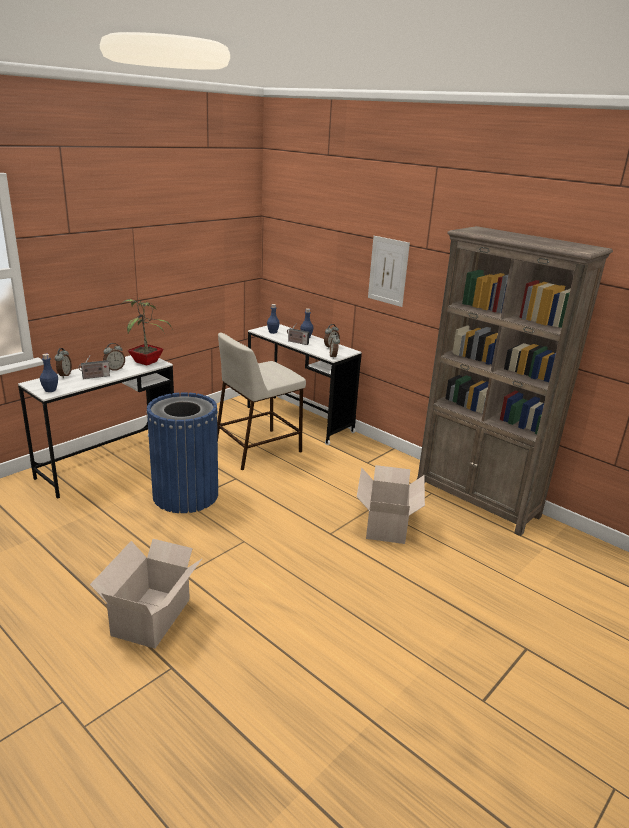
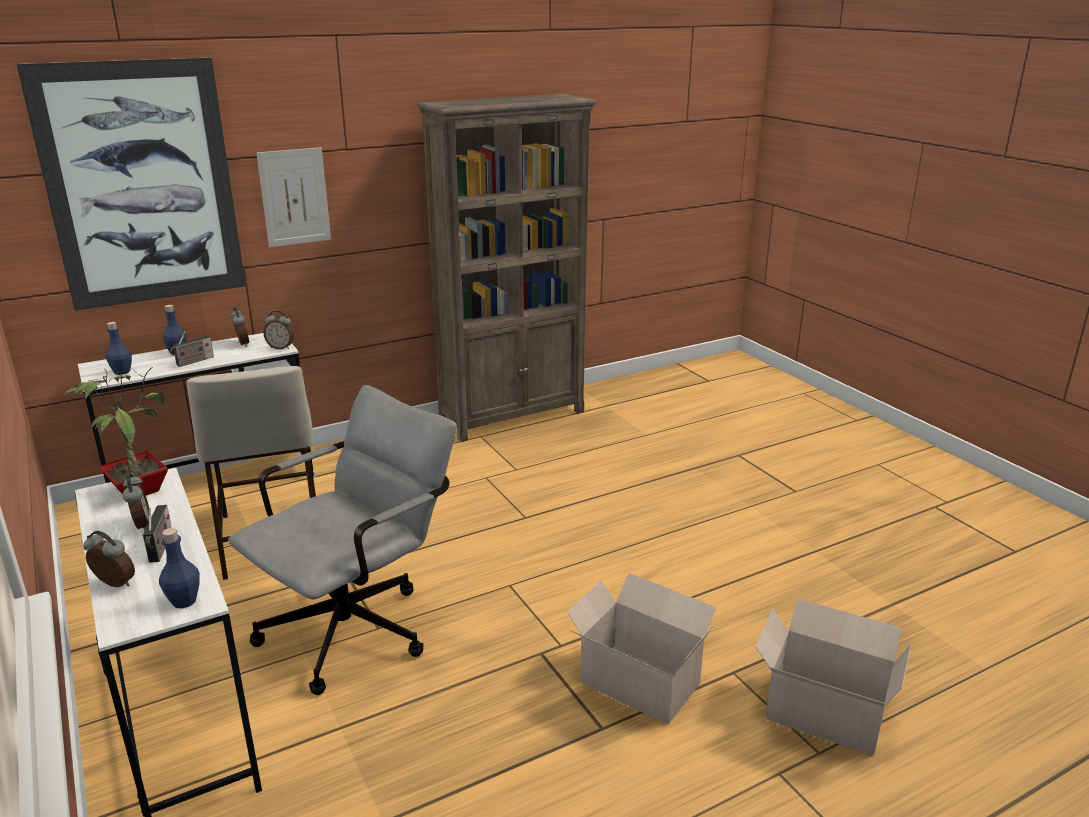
camera: 70 degrees left, 0 degrees up
blue trash can [146,392,218,513] -> grey office chair [228,385,457,695]
cardboard box [357,465,425,544] -> cardboard box moved to [755,598,911,755]
none -> picture [16,58,246,311]

